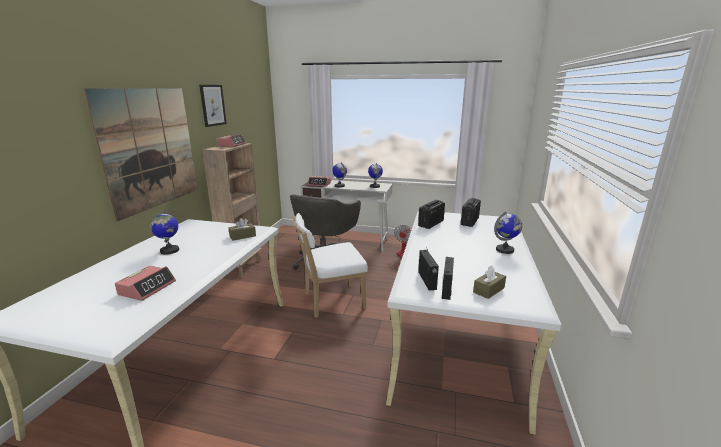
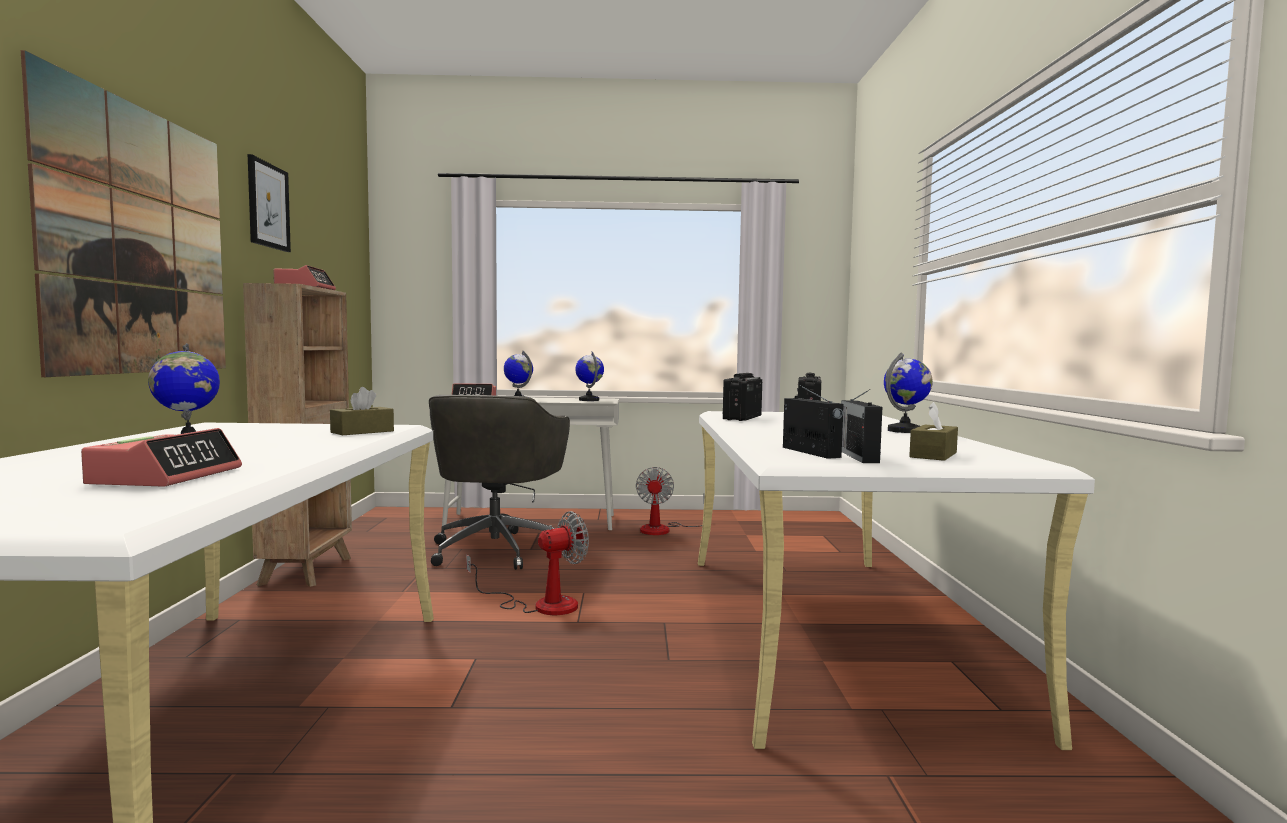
camera: 15 degrees left, 15 degrees down
white chair [293,213,368,318] -> fan [466,511,589,615]

